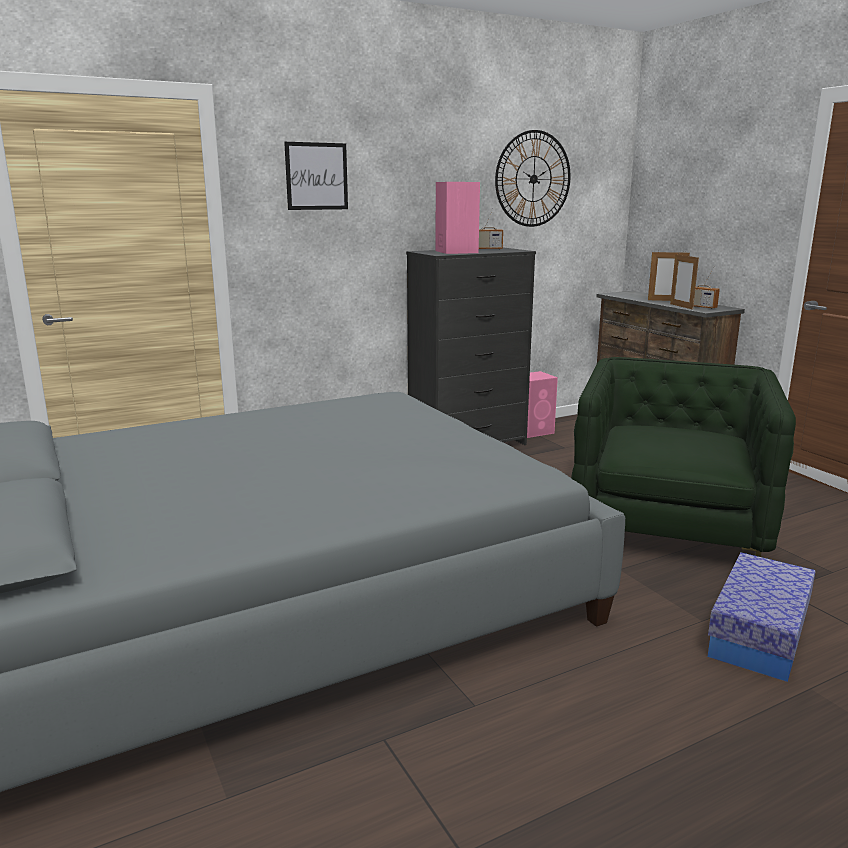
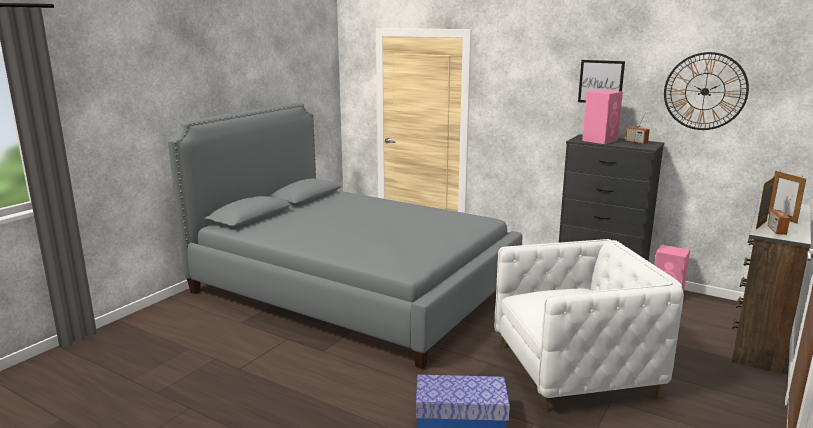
camera: 60 degrees right, 0 degrees up
picture [284,142,348,210] -> picture moved to [578,60,625,103]
green armchair [571,357,796,557] -> white armchair [494,239,684,412]

